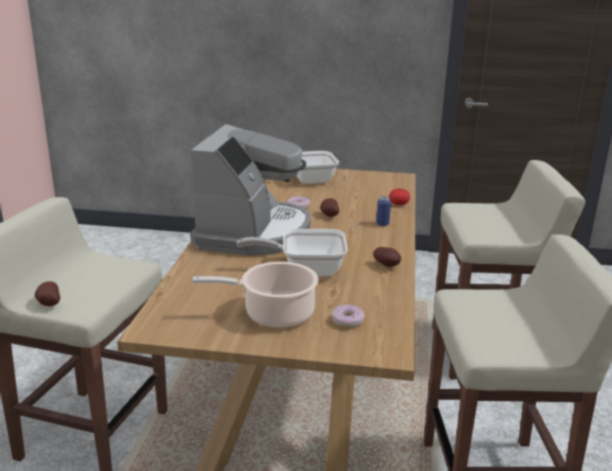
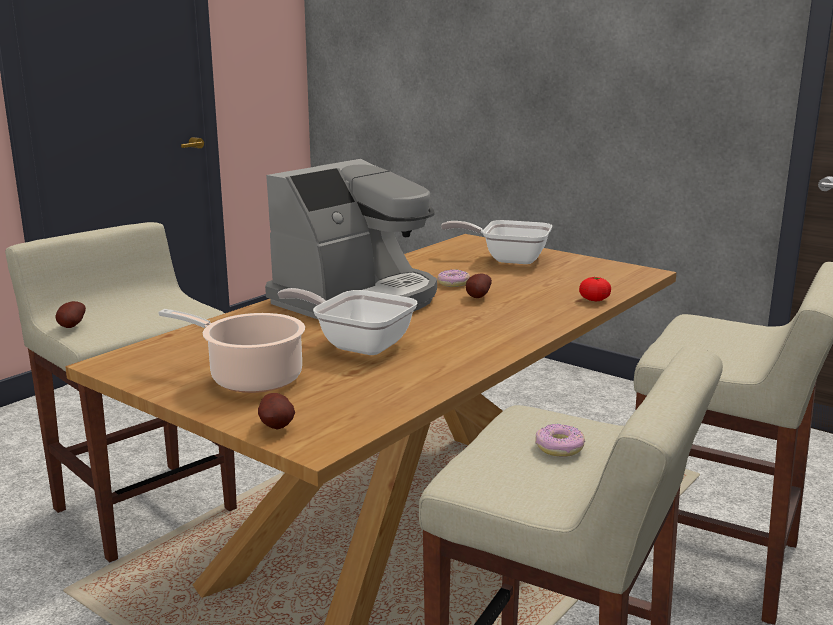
camera: 30 degrees right, 5 degrees down
donut [331,305,365,328] -> donut moved to [535,423,585,457]
potato [373,247,401,267] -> potato moved to [258,393,295,430]
can [376,196,391,226] -> none

